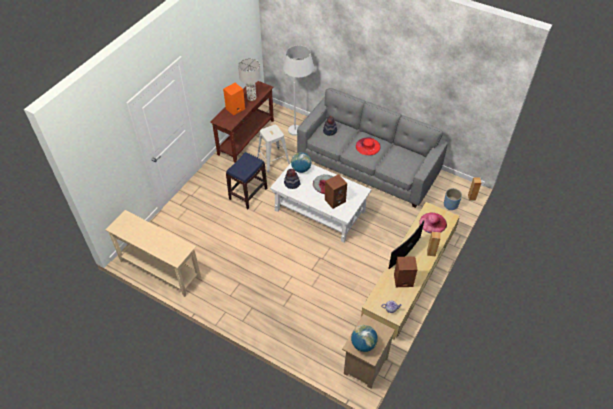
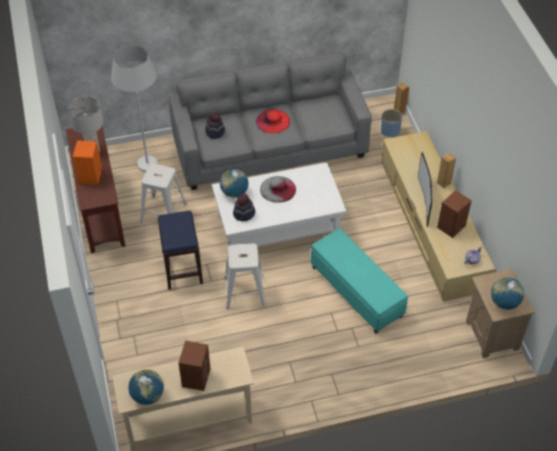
camera: 45 degrees left, 0 degrees up
brown speaker [325,174,347,209] -> brown speaker moved to [178,341,210,391]
pink hat [419,213,447,233] -> none
none -> globe [128,369,164,405]
none -> white stool [224,244,266,309]
none -> turquoise ottoman [311,229,408,334]

